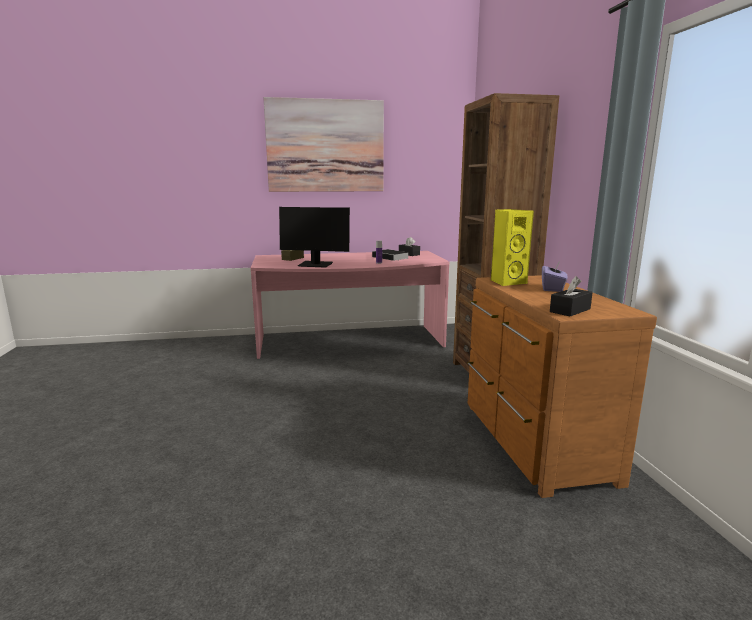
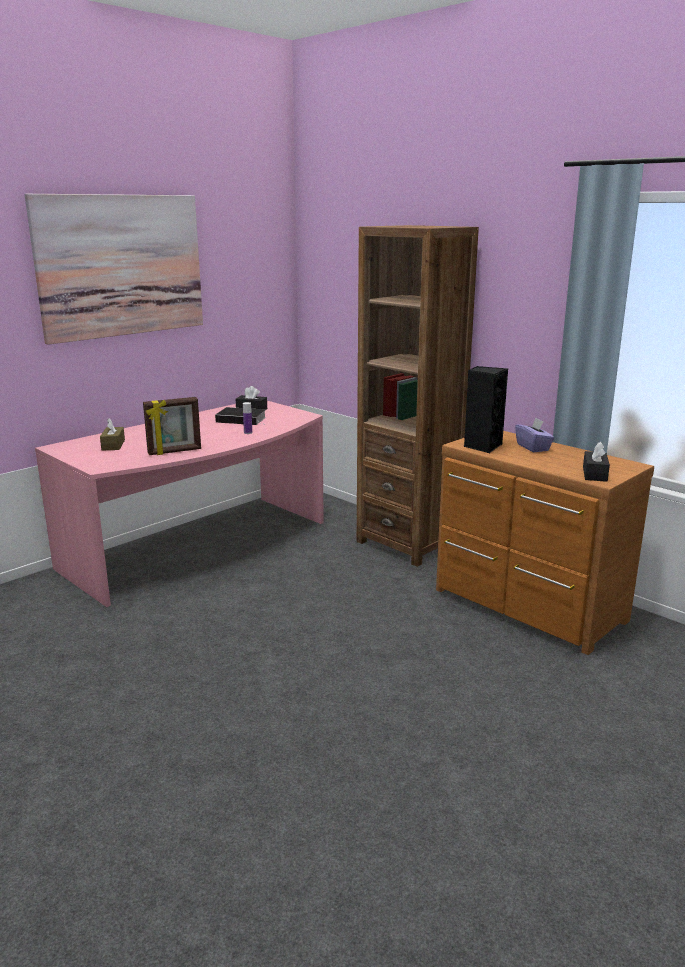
camera: 35 degrees left, 5 degrees up
monitor [279,207,350,268] -> picture frame [143,397,201,455]
yellow speaker [491,209,534,286] -> black speaker [464,366,508,453]

